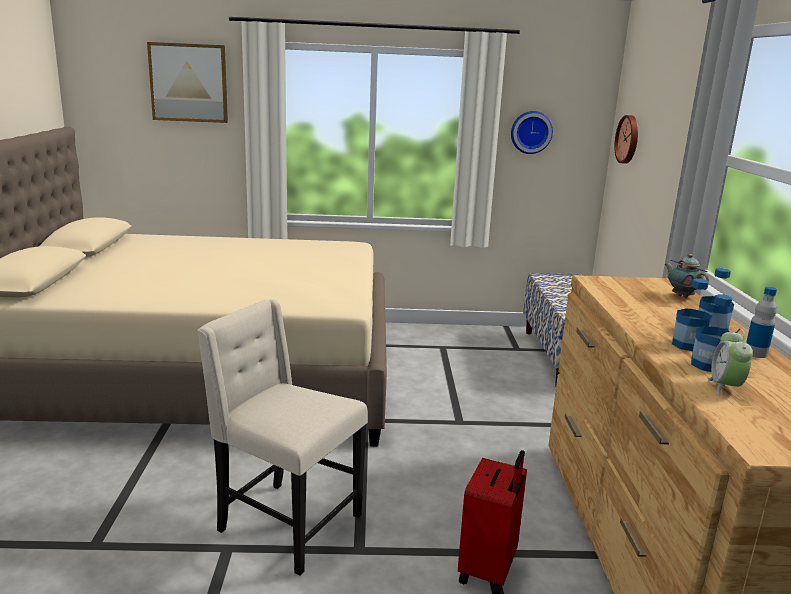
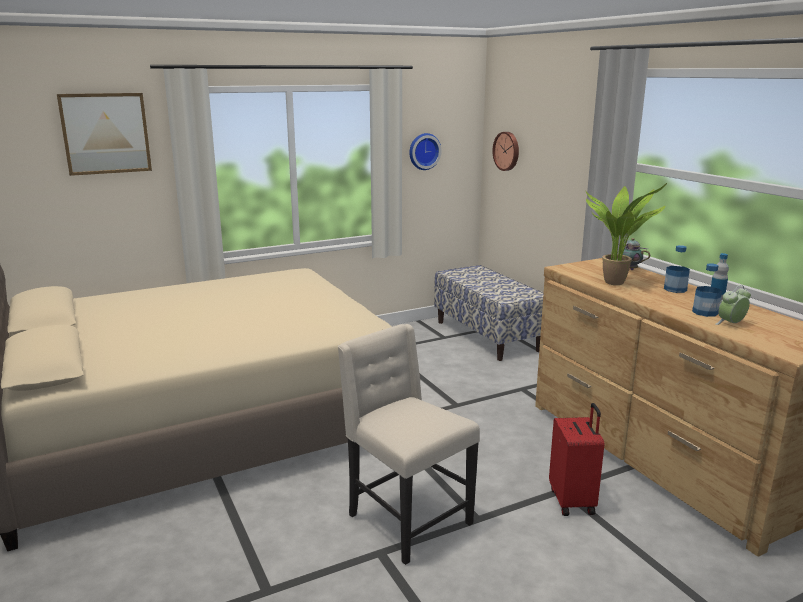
camera: 25 degrees left, 0 degrees up
beige chair [197,299,368,576] -> beige chair turned 45 degrees clockwise [338,324,480,565]
bottle [672,278,713,351] -> none
alarm clock [708,329,753,396] -> alarm clock turned 75 degrees clockwise [715,285,751,325]
none -> potted plant [586,183,667,285]

